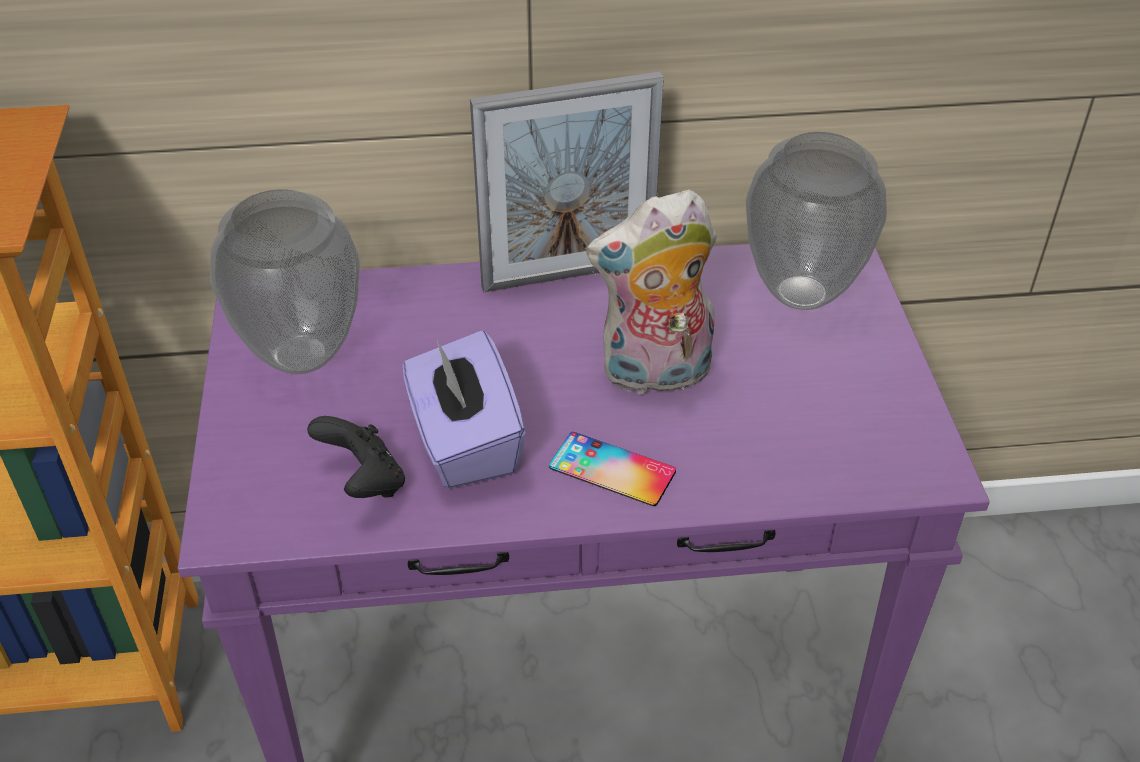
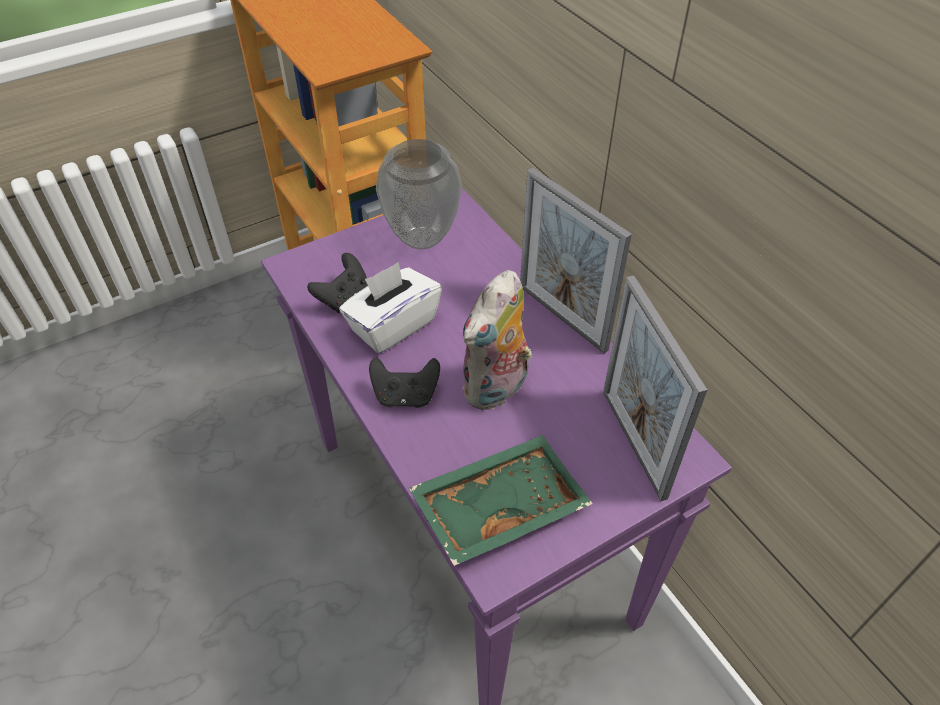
camera: 65 degrees right, 5 degrees up
purple tissue box [403,330,526,489] -> white tissue box [339,262,442,353]
phone [549,432,676,506] -> black game controller [369,357,440,408]
plush toy [586,189,716,397] -> plush toy turned 105 degrees counterclockwise [462,270,532,410]
vase [746,132,887,310] -> picture frame [603,276,707,501]
none -> green tray [409,435,593,566]

